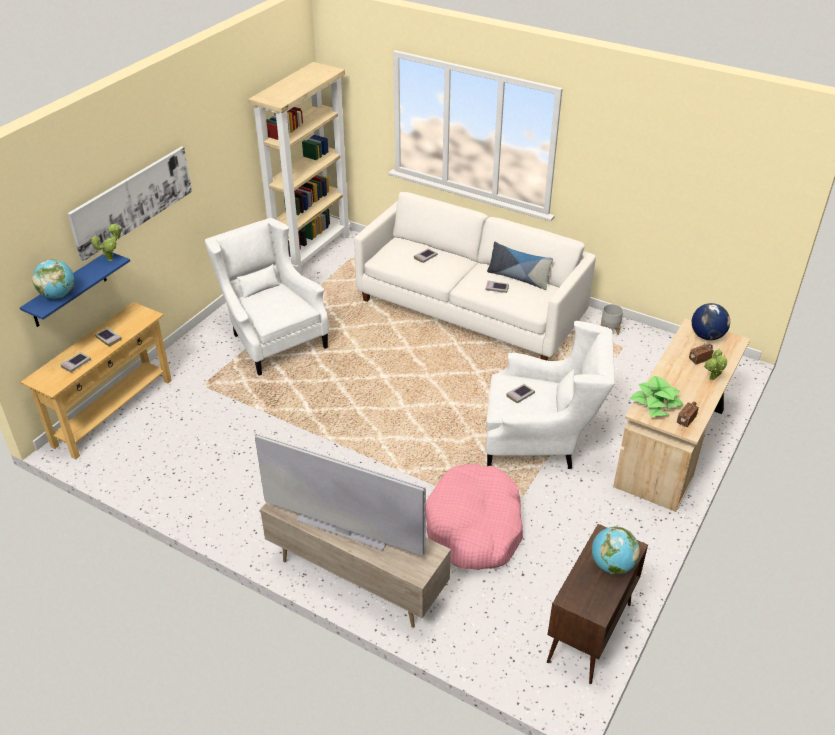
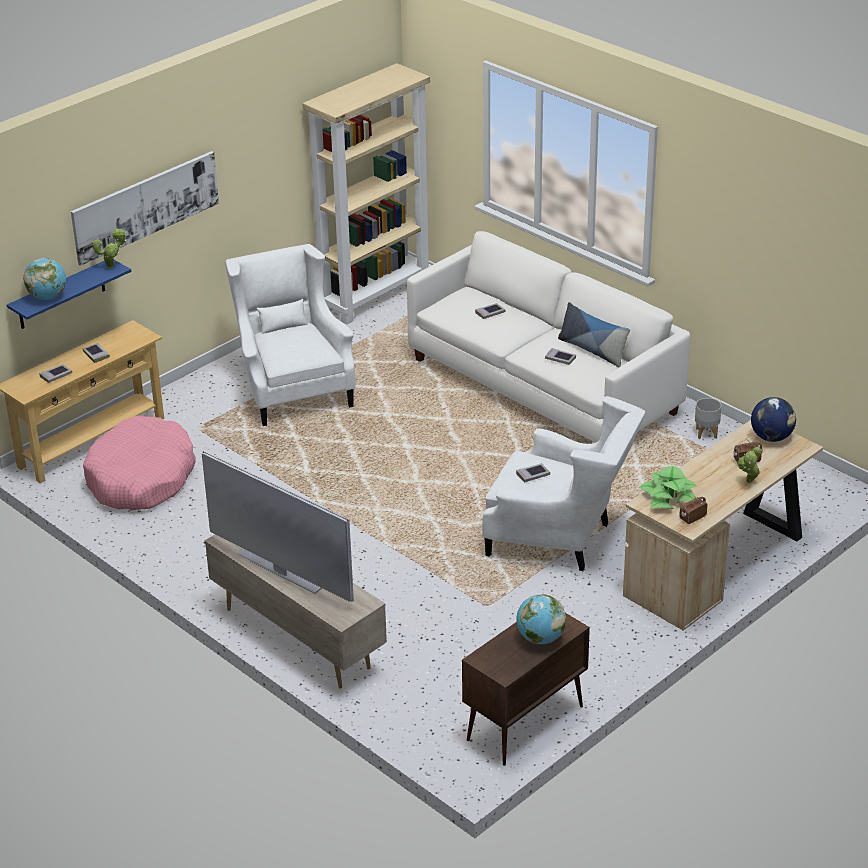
camera: 15 degrees right, 5 degrees down
pink dog bed [426,464,523,570] -> pink dog bed moved to [83,416,195,510]

